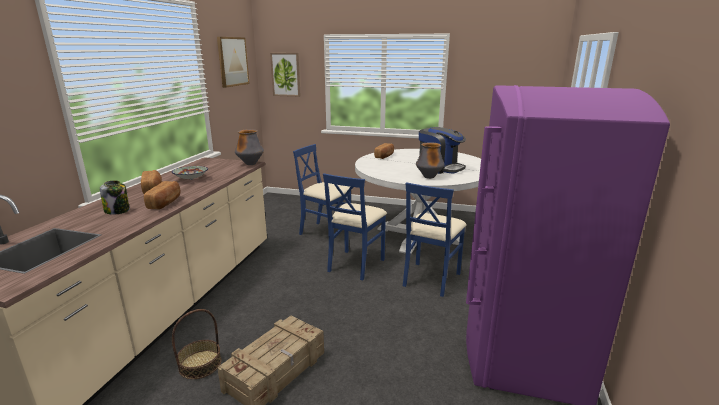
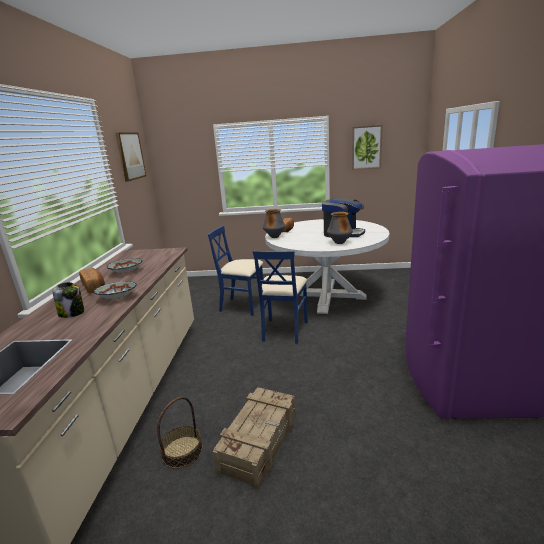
camera: 10 degrees left, 0 degrees up
bread [144,181,180,209] -> bowl [94,281,137,299]
vase [235,129,264,165] -> vase moved to [263,209,285,238]
picture [270,53,301,97] -> picture moved to [352,125,383,170]
blue chair [403,182,467,297] -> none

